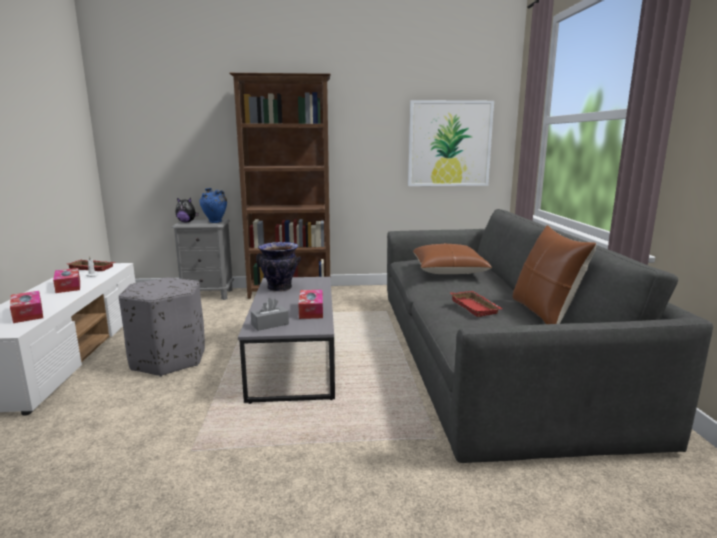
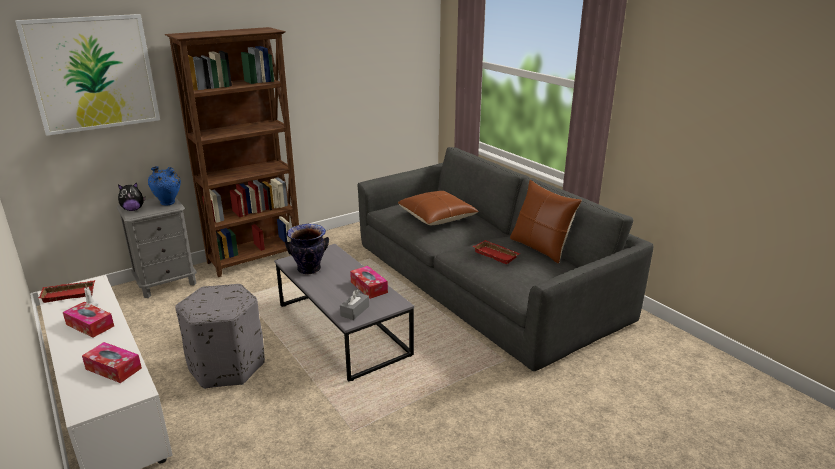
camera: 30 degrees left, 10 degrees up
picture [408,100,494,186] -> picture moved to [15,14,160,136]

